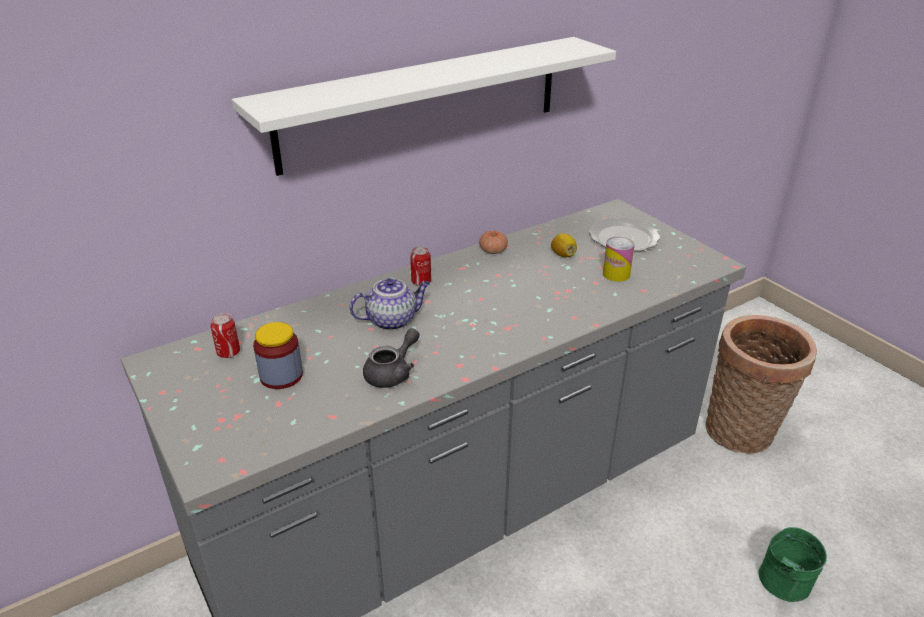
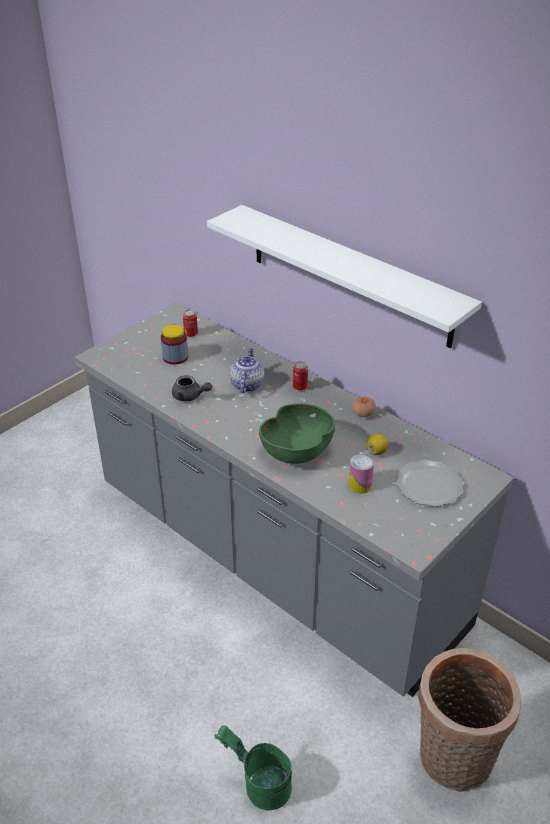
camera: 75 degrees right, 5 degrees up
teapot [349,278,430,330] -> teapot turned 135 degrees counterclockwise [229,349,265,393]
none -> green bowl [259,403,335,464]

